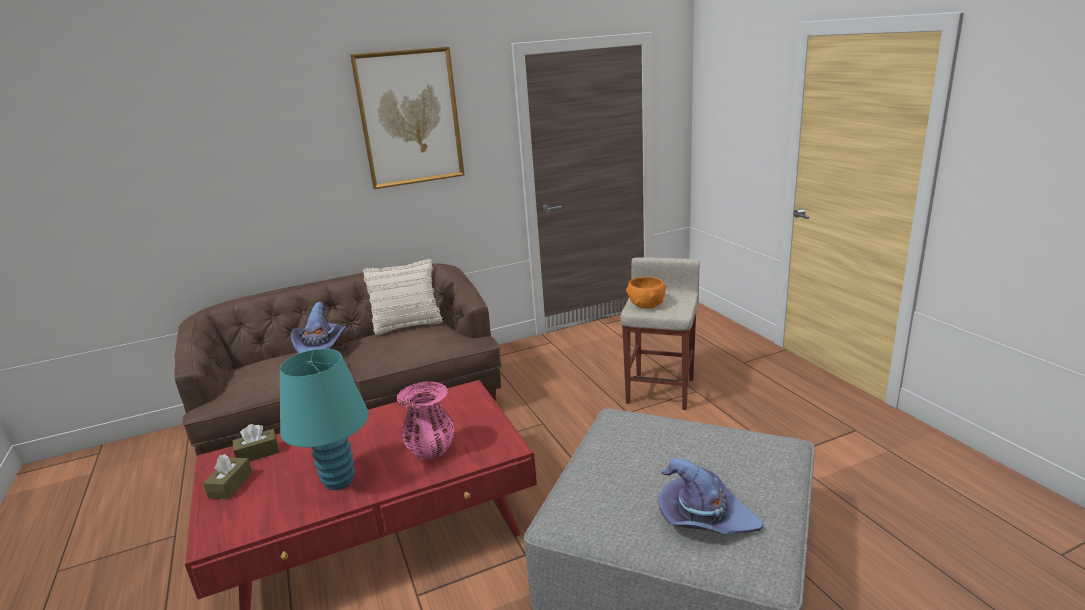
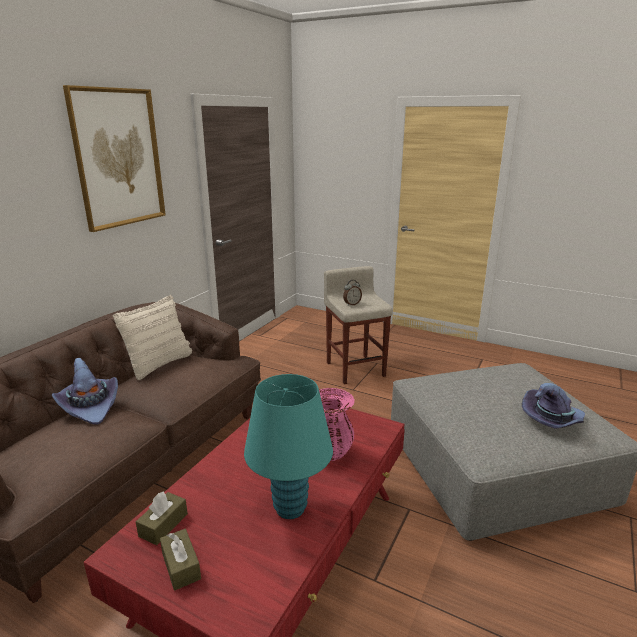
camera: 40 degrees left, 0 degrees up
orange bowl [626,277,666,309] -> alarm clock [343,280,362,306]

